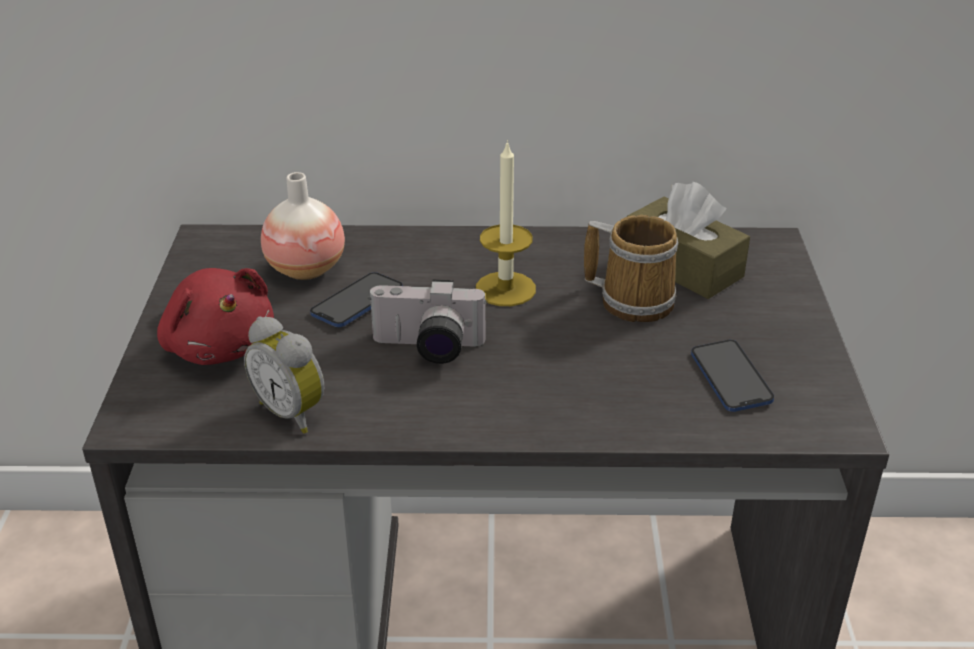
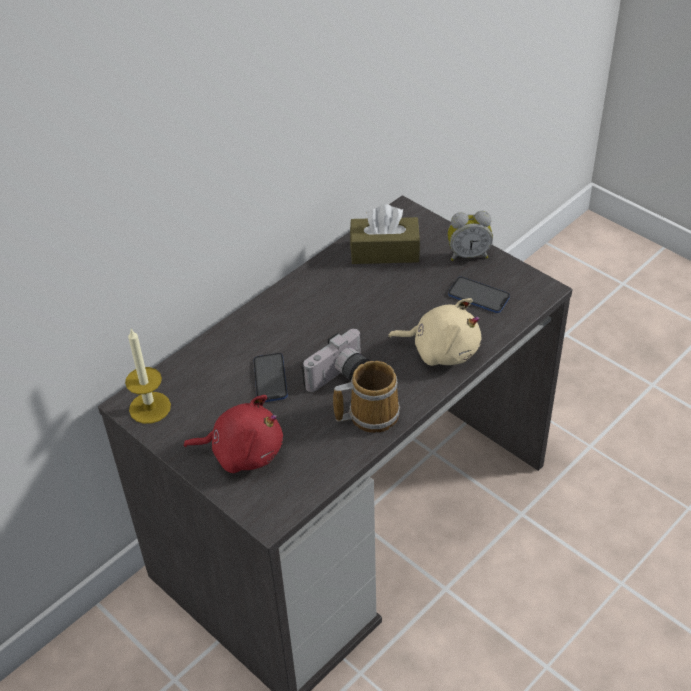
camera: 45 degrees left, 10 degrees up
alarm clock [244,317,324,434] -> alarm clock moved to [448,211,493,261]
vase [261,172,345,280] -> none
candle [476,140,536,306] -> candle moved to [125,329,171,424]
mug [584,215,679,322] -> mug moved to [333,361,400,433]
none -> beige plush toy [388,298,481,366]

